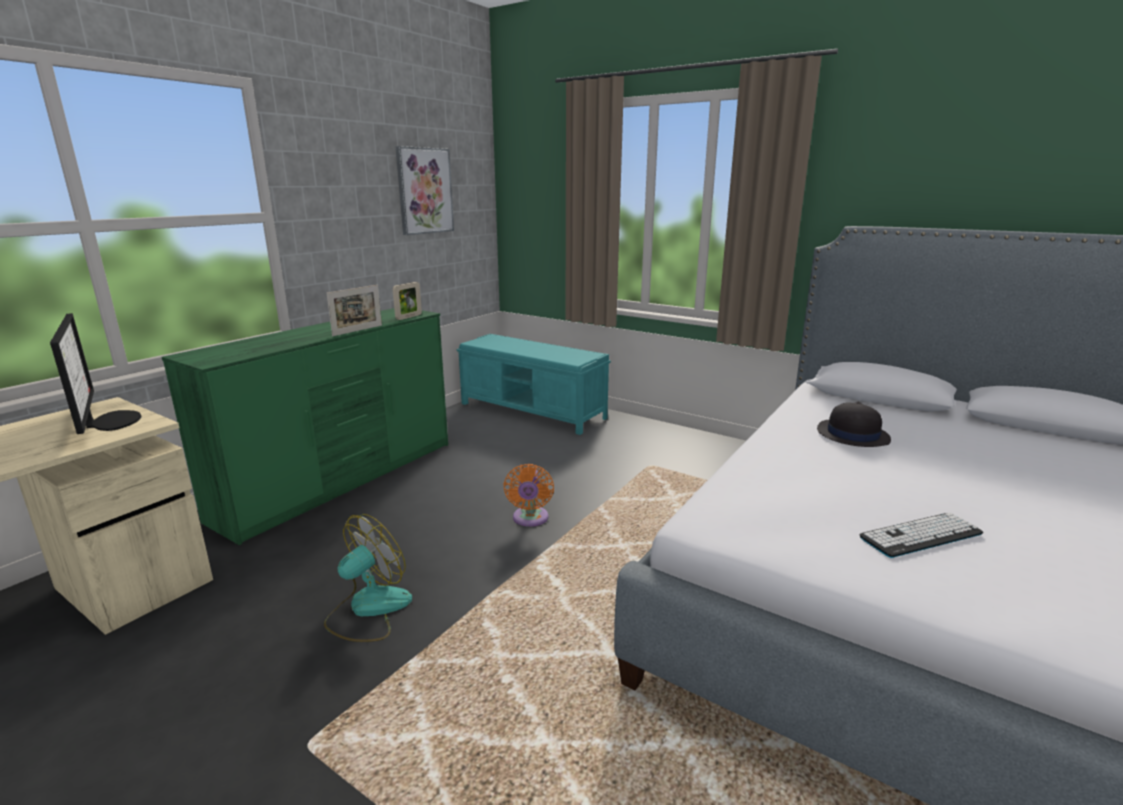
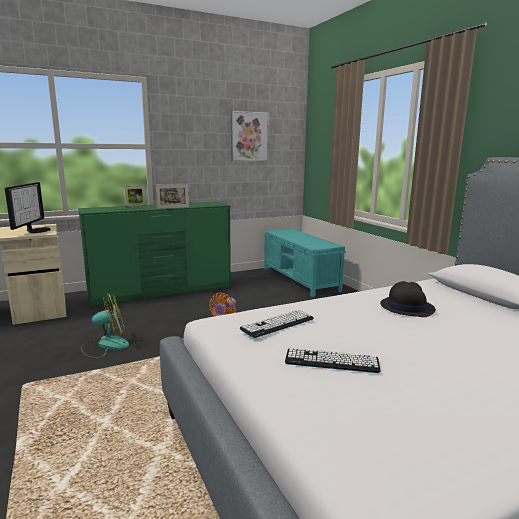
camera: 30 degrees right, 5 degrees down
picture frame [393,282,422,320] -> picture frame moved to [124,186,146,206]
none -> keyboard [240,310,314,338]

